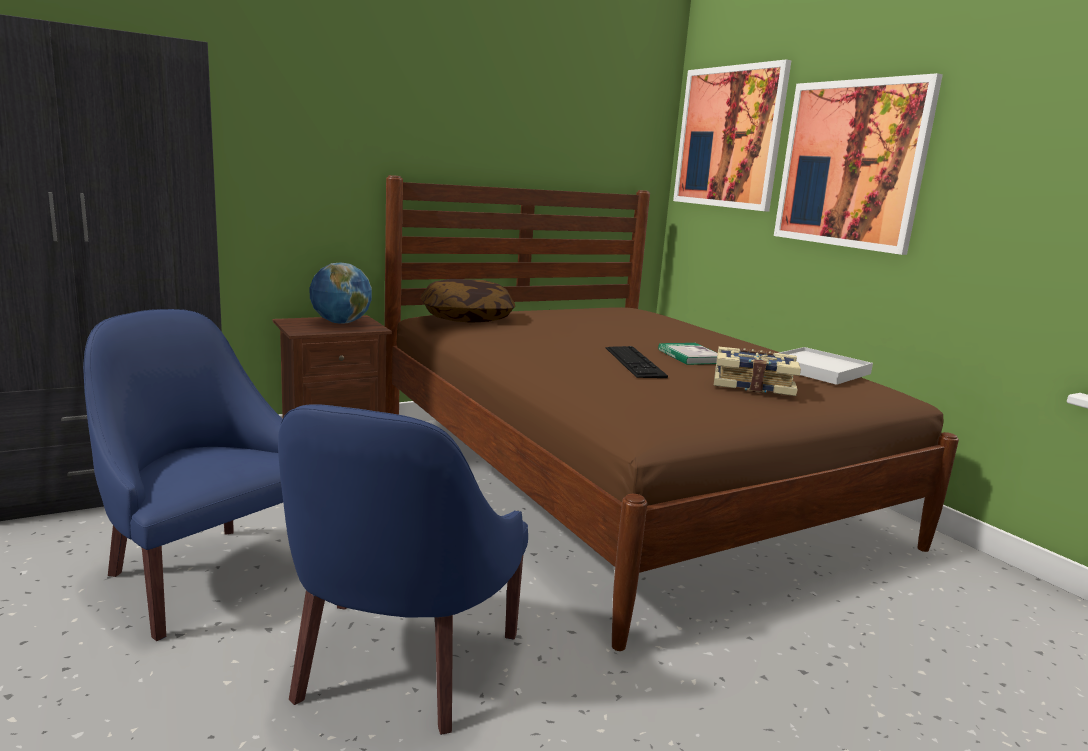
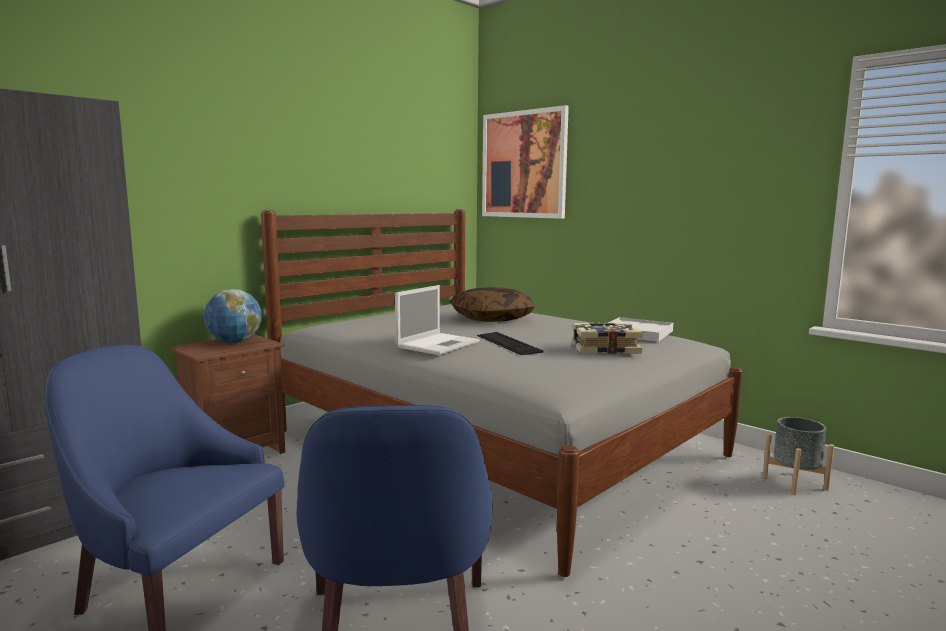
camera: 15 degrees left, 5 degrees down
brown bed [384,175,959,651] -> grey bed [261,209,743,577]
pillow [421,279,515,323] -> pillow moved to [450,287,535,322]
book [658,343,718,365] -> none
picture [774,73,943,255] -> none
none -> laptop [395,285,480,355]
none -> grey planter [762,417,834,495]

